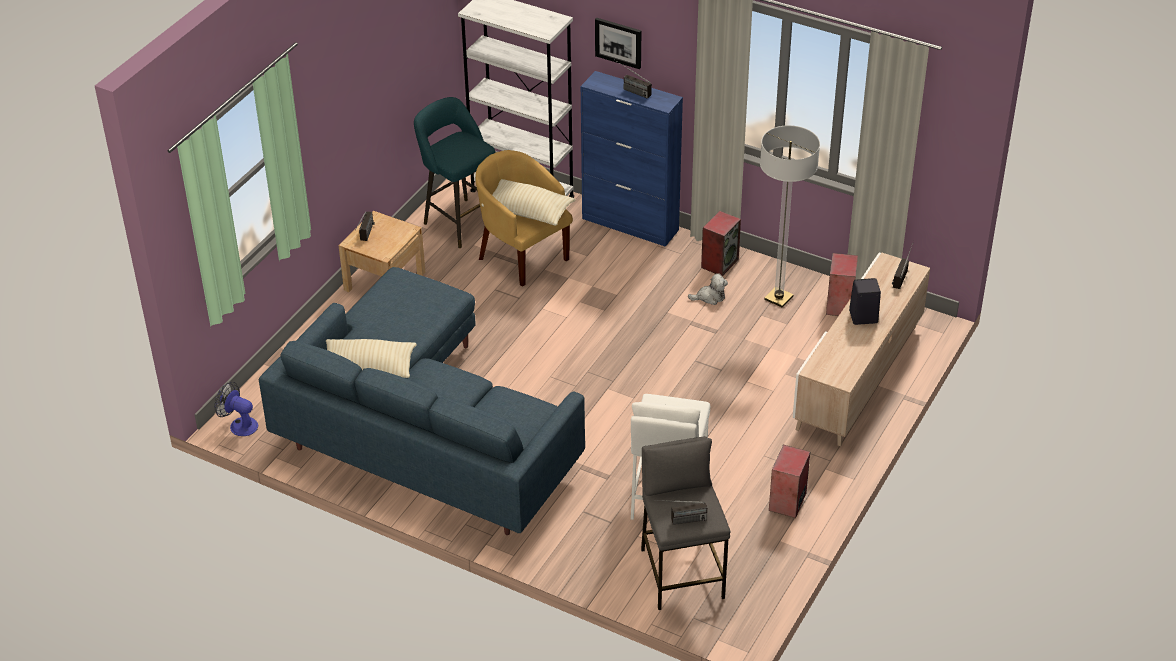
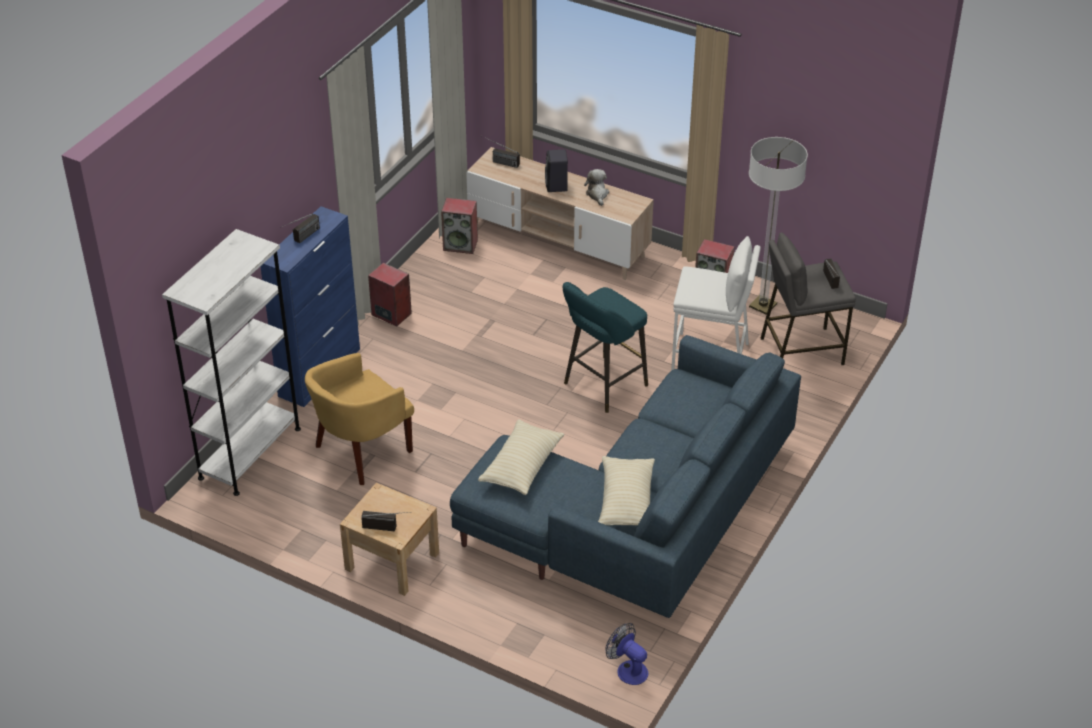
camera: 90 degrees left, 0 degrees up
fan [214,382,258,436] -> fan turned 105 degrees clockwise [605,623,649,685]
turquoise stool [414,97,495,248] -> turquoise stool moved to [563,282,648,413]
beige pillow [481,179,575,226] -> beige pillow moved to [478,419,564,495]
picture [595,18,641,69] -> none
plush toy [688,273,728,305] -> plush toy moved to [584,169,609,206]
floor lamp [760,125,820,308] -> floor lamp moved to [749,137,808,315]

